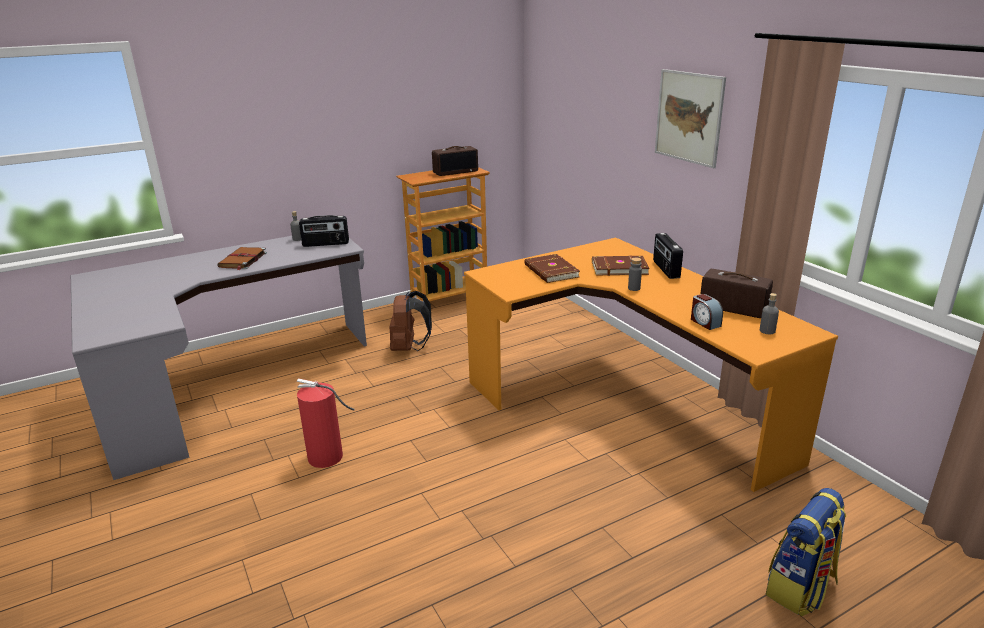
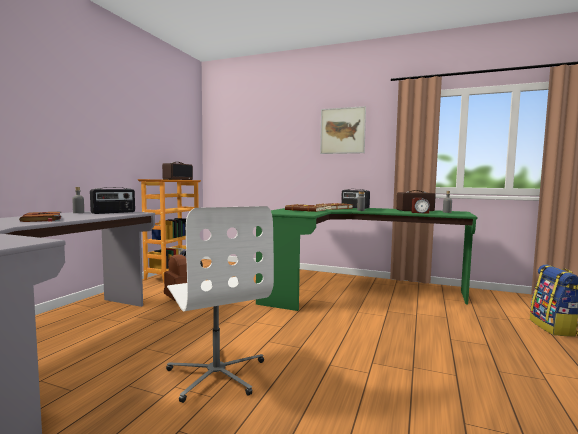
camera: 40 degrees left, 20 degrees down
fire extinguisher [297,378,355,468] -> white office chair [166,206,274,403]
orange desk [464,238,838,492] -> green desk [256,208,477,311]

